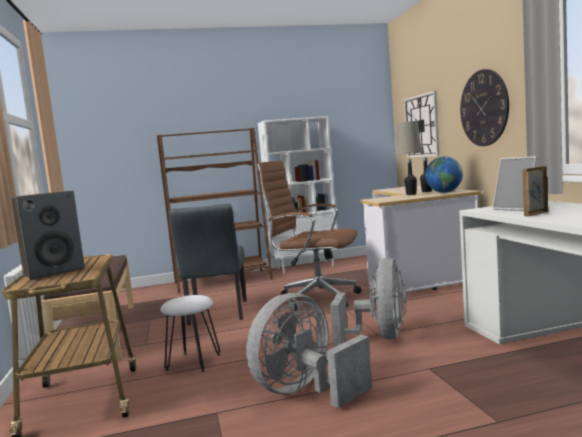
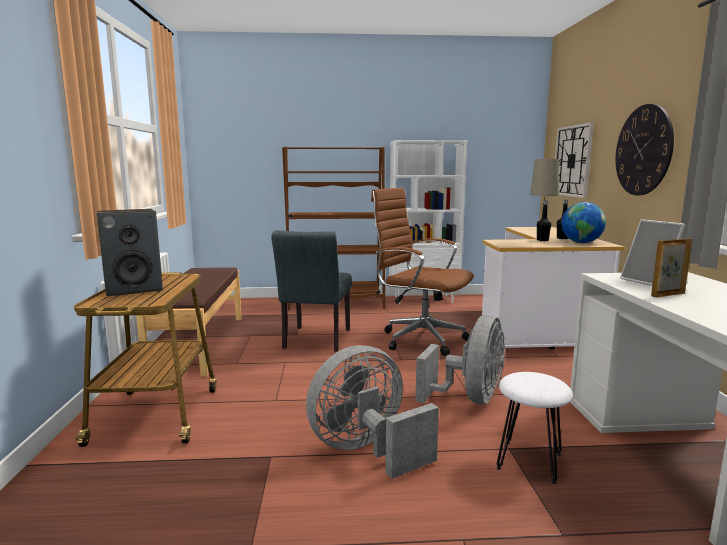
camera: 10 degrees right, 5 degrees up
white stool [160,295,221,372] -> white stool moved to [497,372,573,484]

